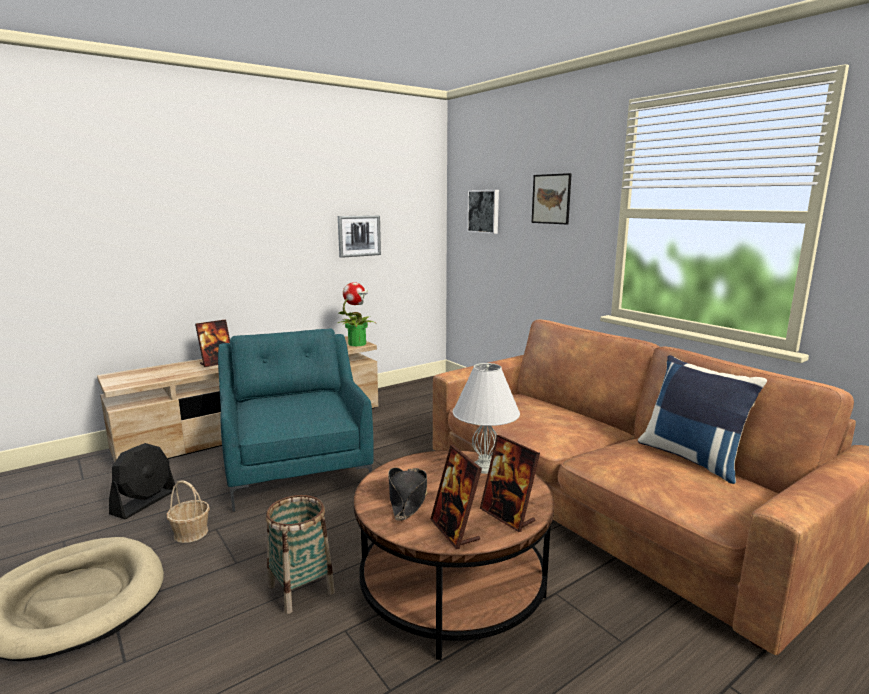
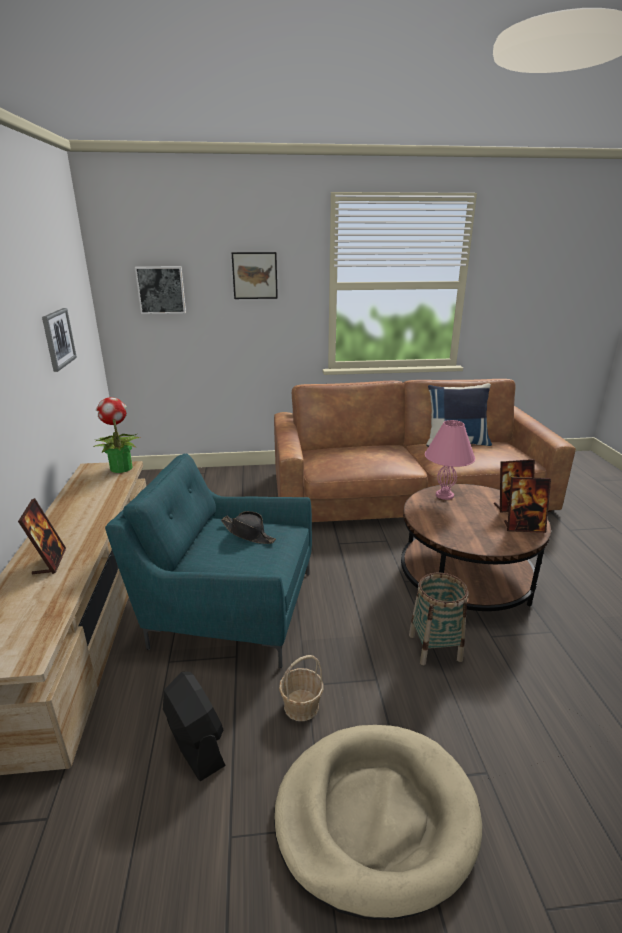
camera: 60 degrees left, 10 degrees up
black hat [388,467,427,520] -> black hat moved to [221,511,276,544]
white table lamp [453,363,520,474] -> pink table lamp [425,420,475,500]

